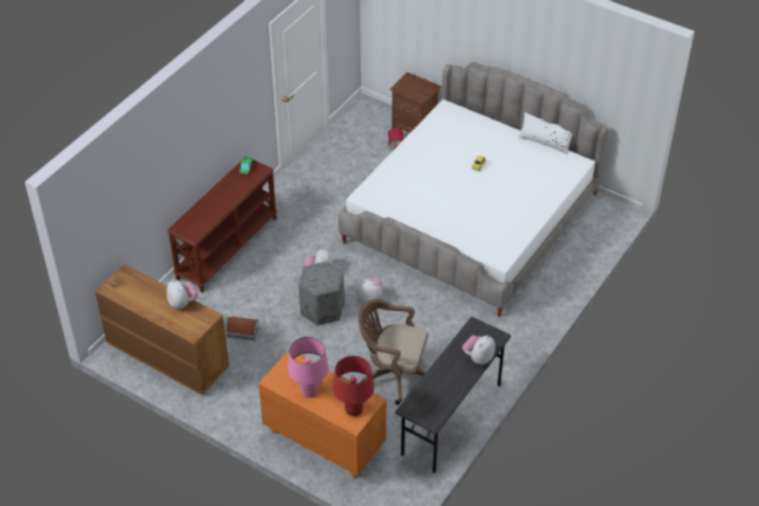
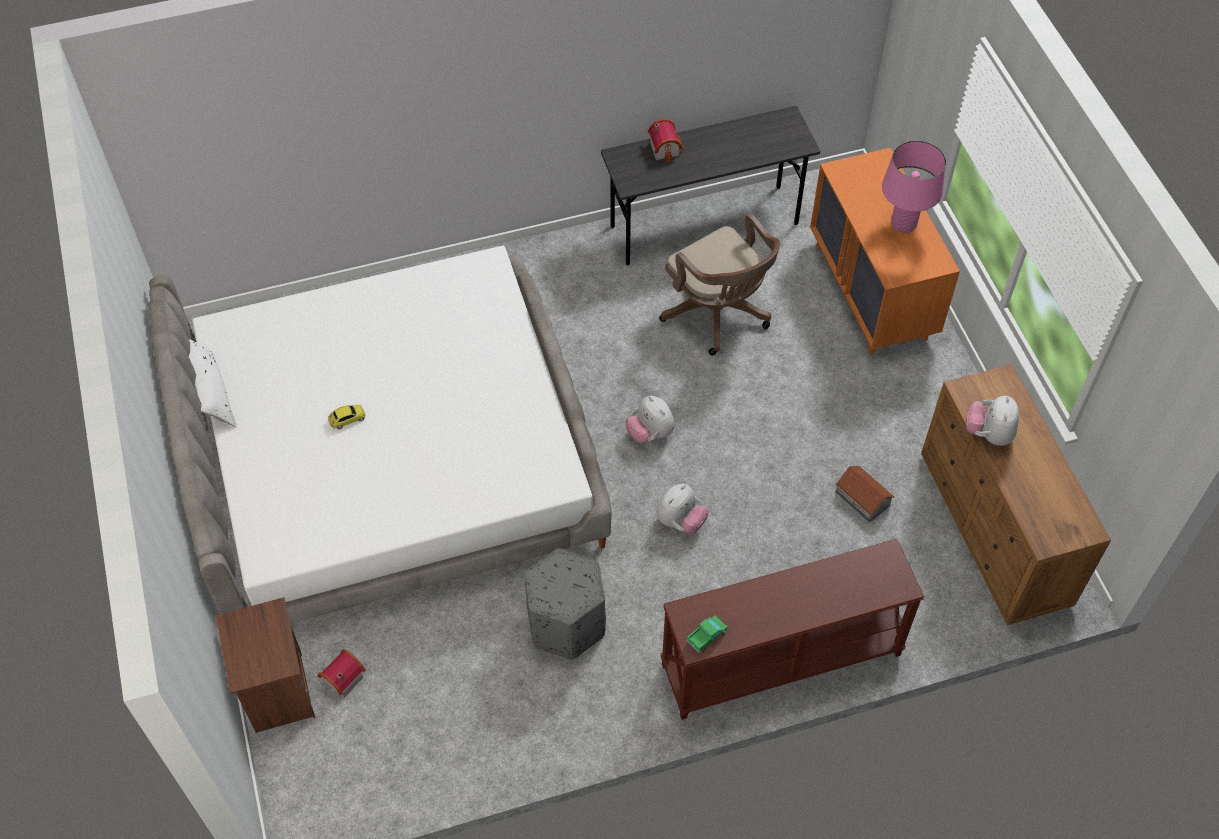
camera: 140 degrees left, 10 degrees up
grey ottoman [298,261,345,326] -> grey ottoman moved to [524,548,606,660]
red table lamp [333,356,374,417] -> none
plush toy [462,335,495,365] -> toy house [648,119,685,163]

